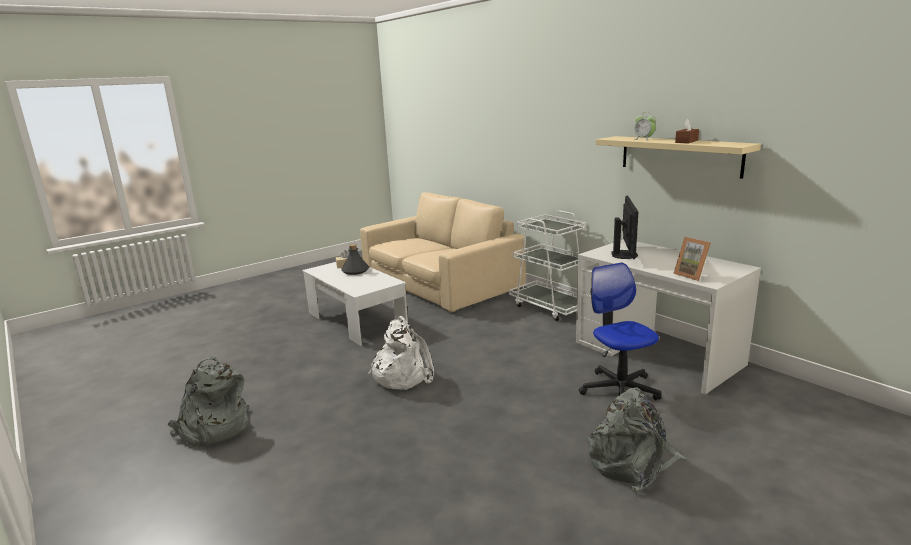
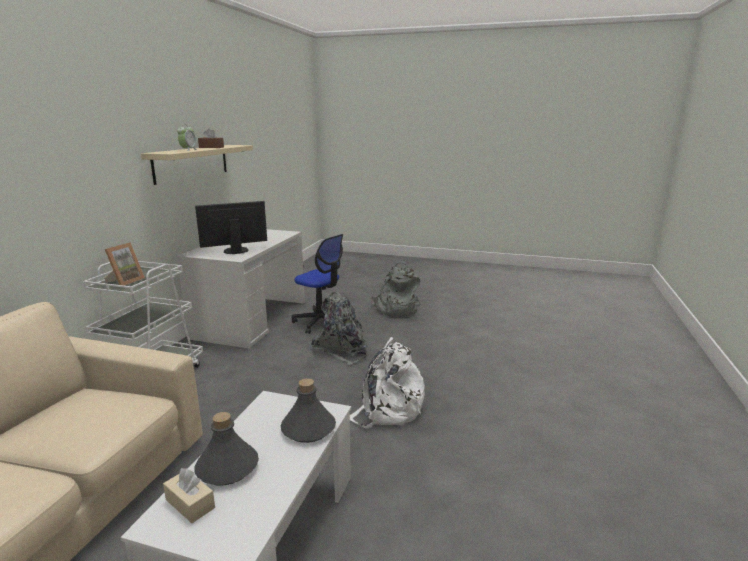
camera: 125 degrees left, 0 degrees up
grey backpack [168,356,250,446] -> grey backpack moved to [311,292,367,365]
office chair [579,263,661,400] -> office chair turned 90 degrees counterclockwise [292,234,343,334]
picture frame [673,237,711,281] -> picture frame moved to [104,242,145,286]
none -> grey bottle [281,378,336,443]

